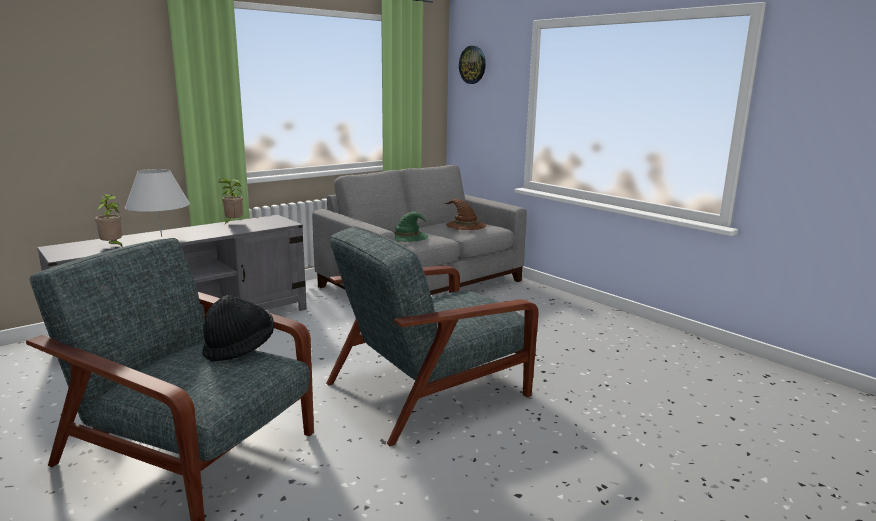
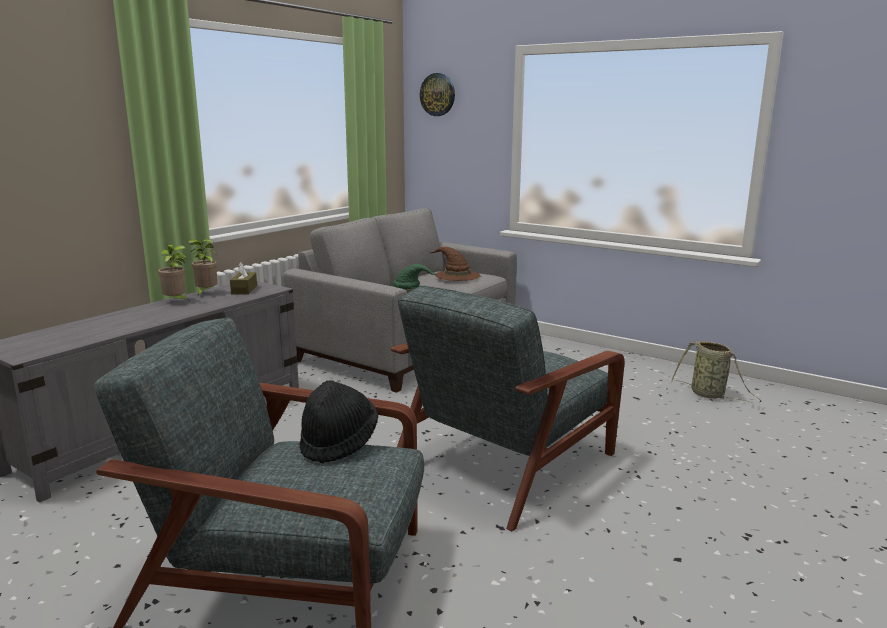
camera: 15 degrees left, 0 degrees up
potted plant [95,194,122,247] -> potted plant moved to [158,245,190,302]
white table lamp [125,169,190,237] -> none
none -> brown tissue box [230,262,257,294]
none -> basket [671,341,761,403]

